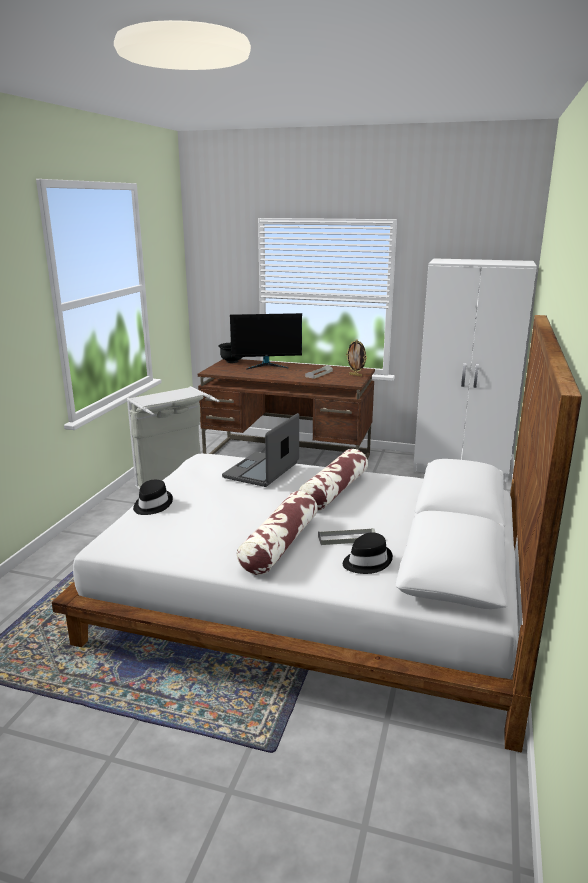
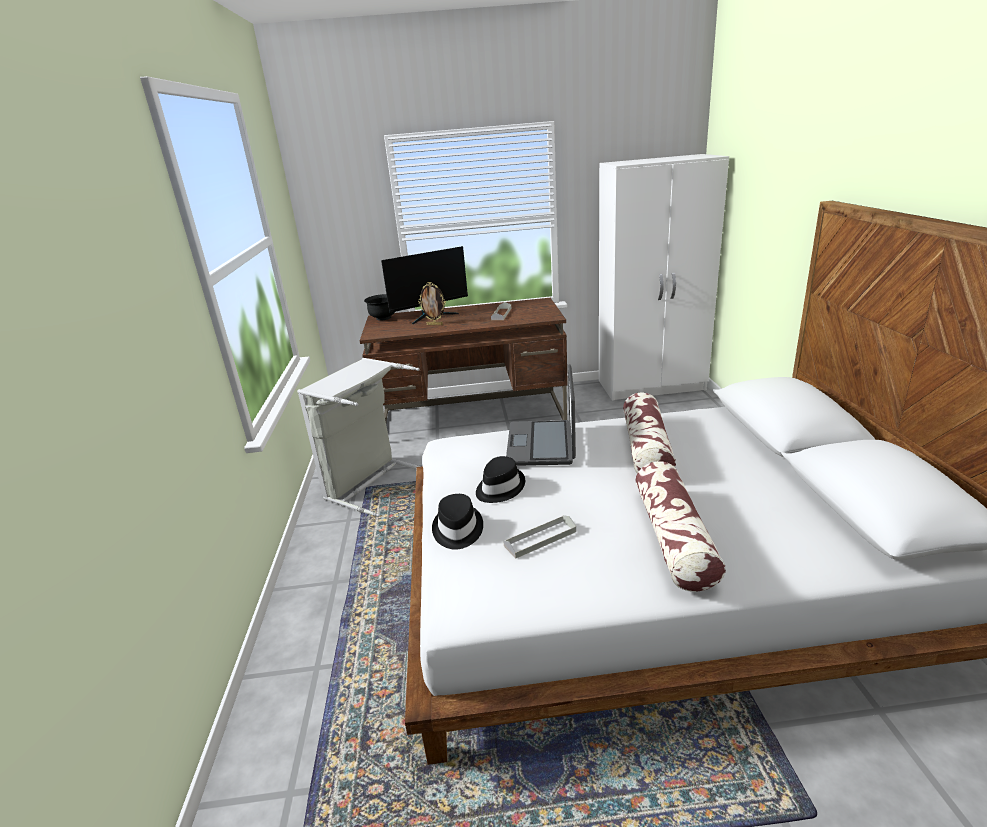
camera: 20 degrees left, 5 degrees up
grey tray [318,528,375,545] -> grey tray moved to [503,515,576,559]
black hat [343,532,393,574] -> black hat moved to [476,456,525,503]
picture frame [346,339,367,377] -> picture frame moved to [418,282,446,325]

